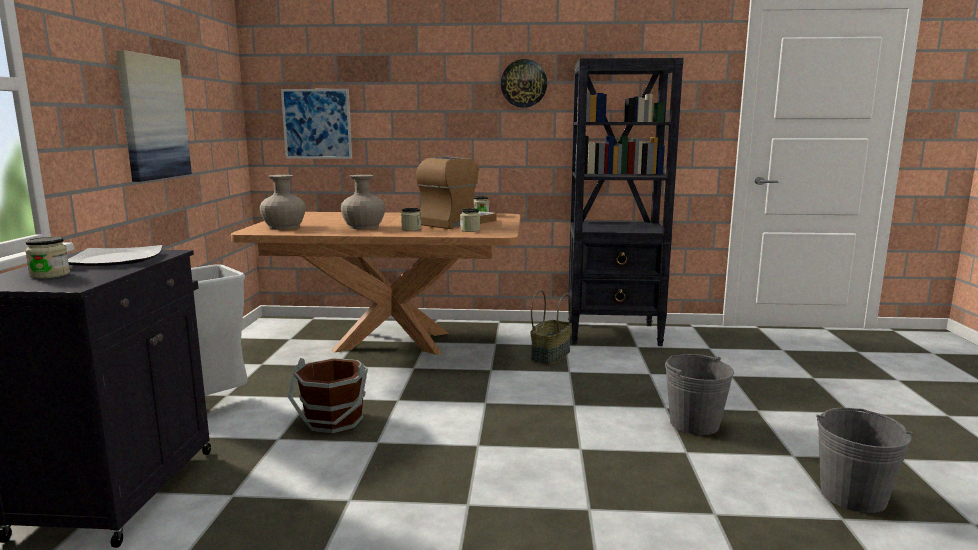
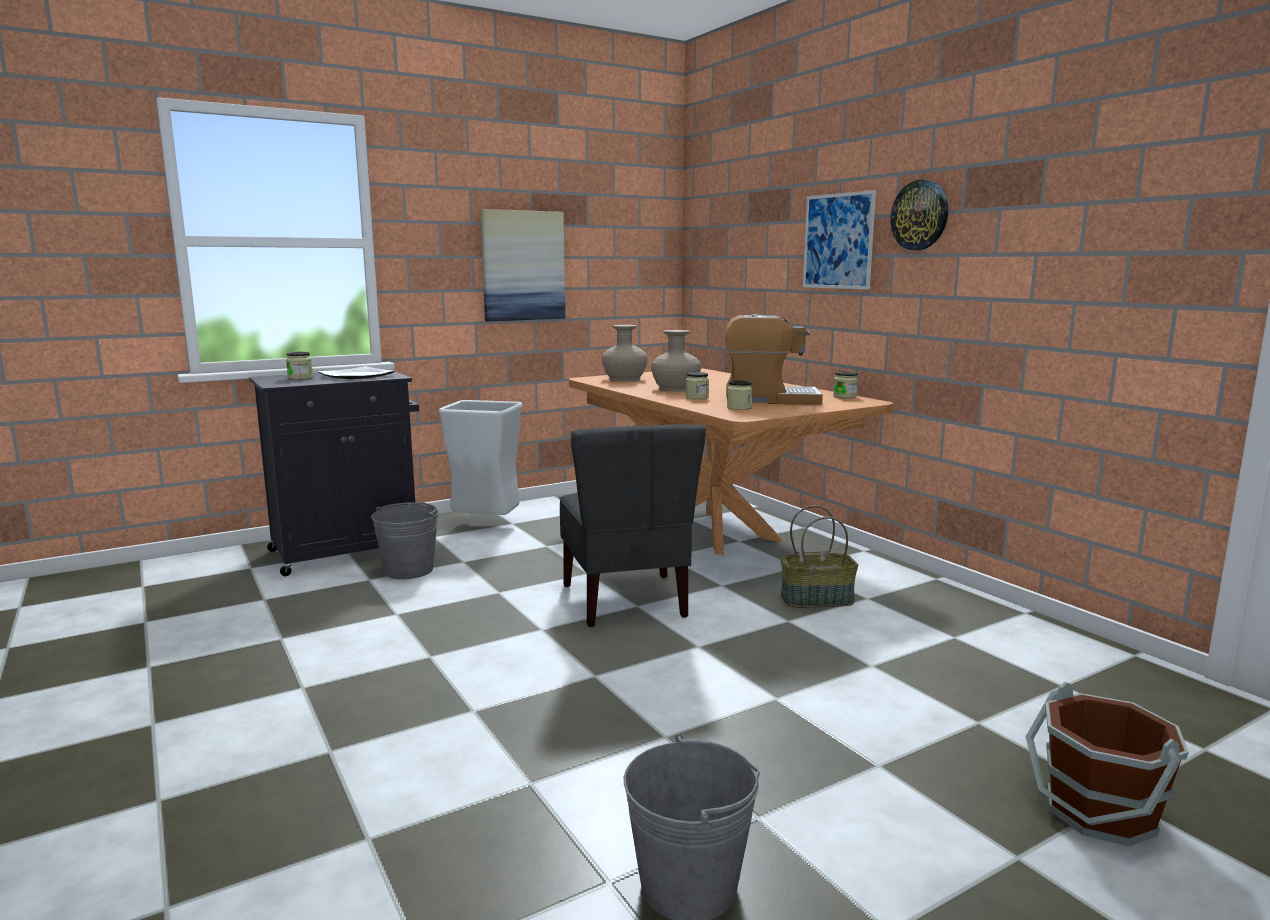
camera: 55 degrees right, 0 degrees up
picture [281,89,352,159] -> picture moved to [803,190,876,290]
brown bucket [288,358,368,434] -> brown bucket moved to [1026,682,1189,846]
black bookcase [568,58,684,346] -> none
grey bucket [665,354,734,435] -> grey bucket moved to [371,502,439,579]
none -> grey chair [559,424,706,627]

